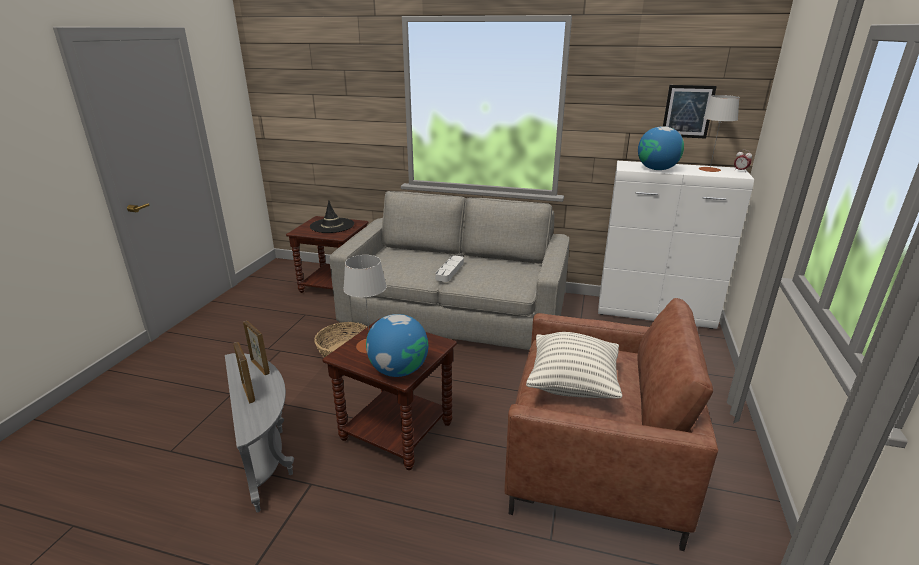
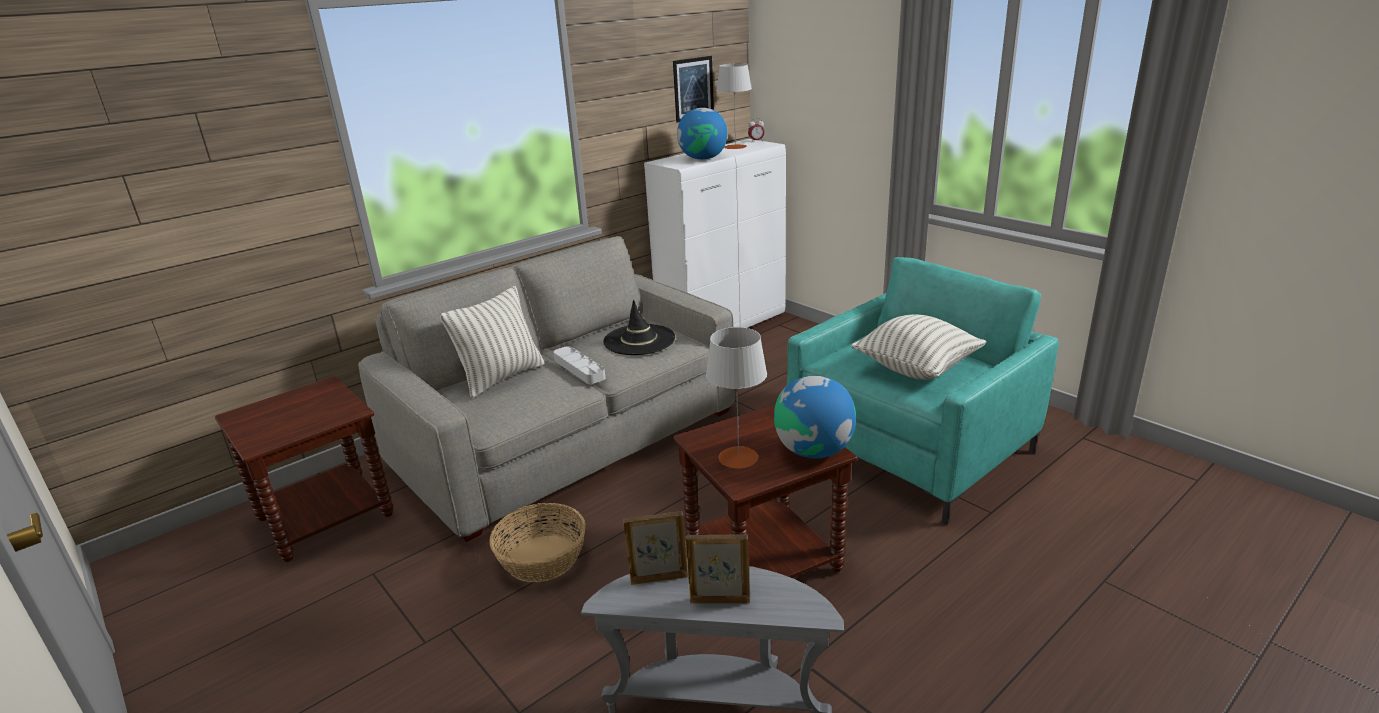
camera: 55 degrees left, 0 degrees up
black hat [310,200,354,233] -> black hat moved to [603,300,675,355]
brown armchair [504,298,718,551] -> turquoise armchair [787,257,1059,525]
none -> pillow [440,286,544,398]

